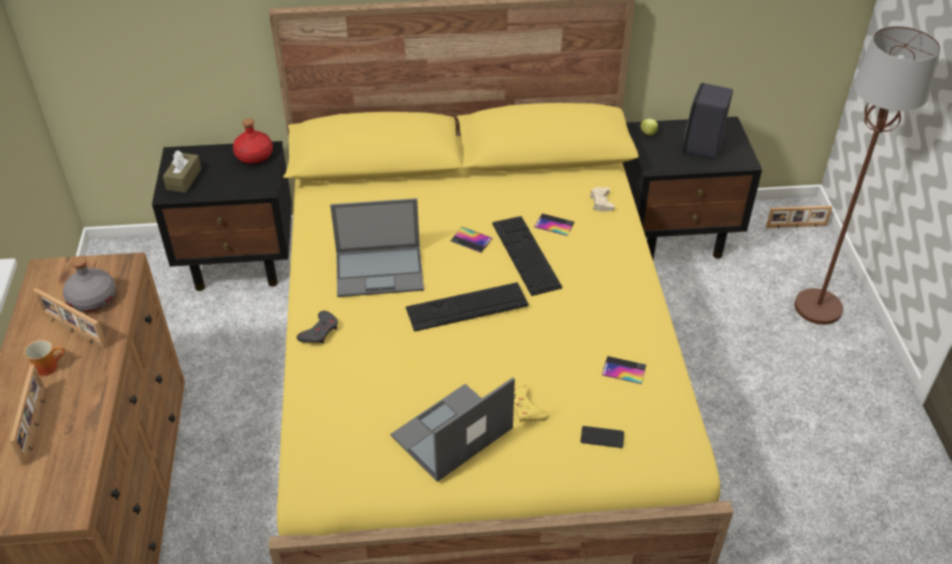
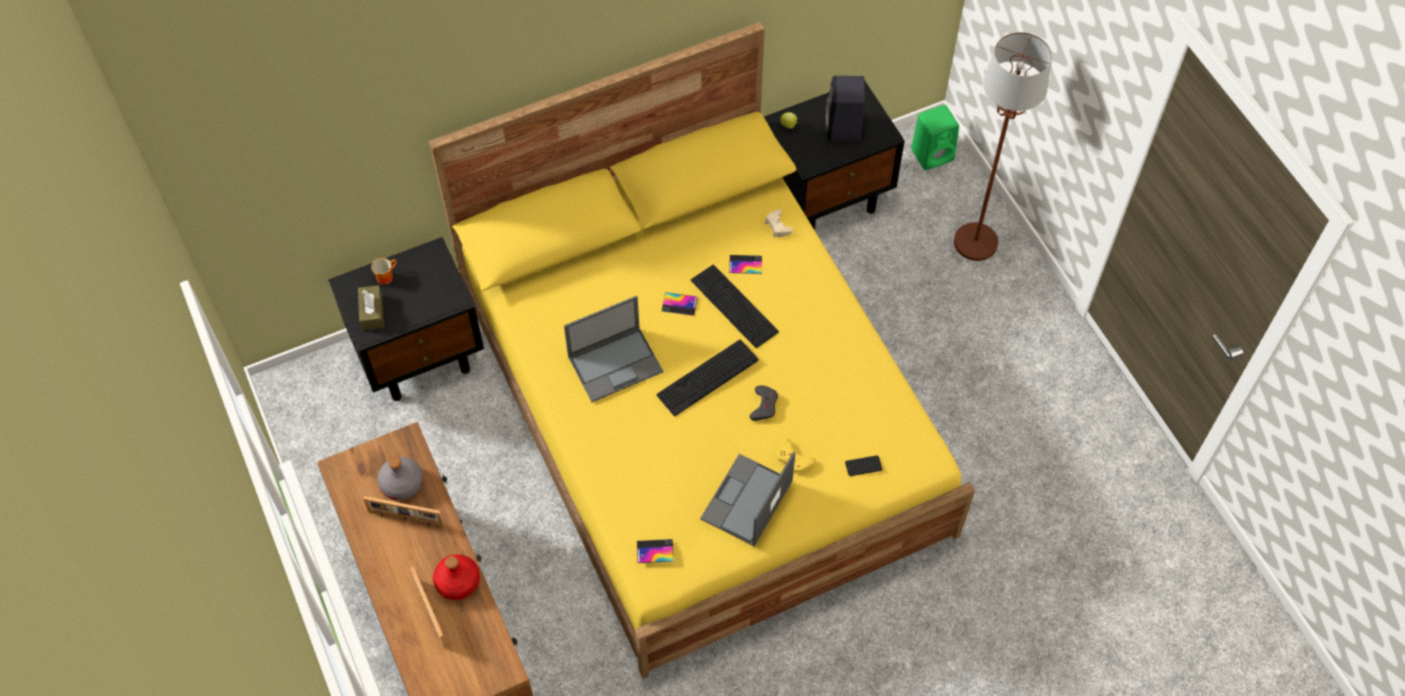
camera: 20 degrees left, 15 degrees up
mug [24,340,65,376] -> mug moved to [371,258,397,285]
red bottle [233,118,273,164] -> red bottle moved to [433,554,480,600]
grey game controller [297,311,338,344] -> grey game controller moved to [750,385,778,421]
phone [602,356,646,384] -> phone moved to [637,539,674,563]
picture frame [766,206,833,229] -> green speaker [911,105,959,170]

